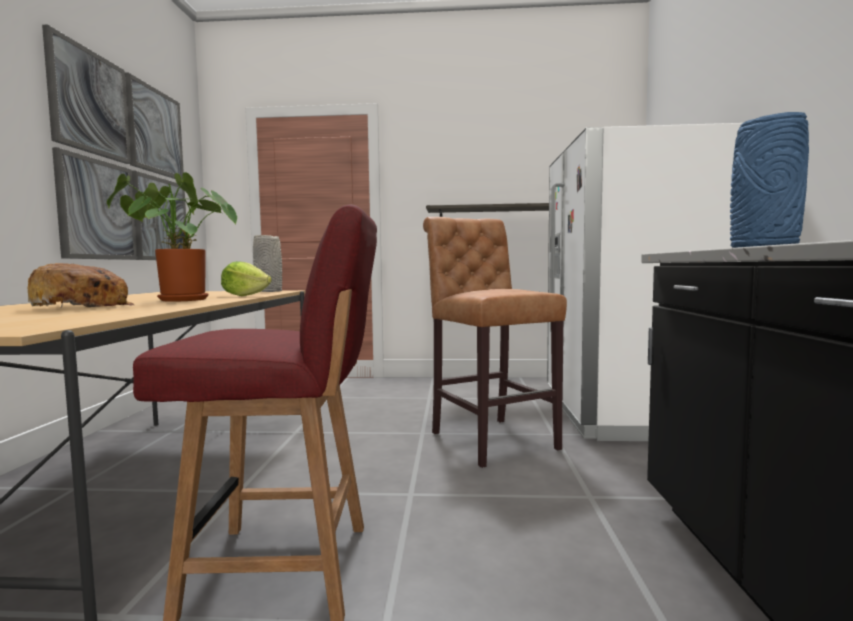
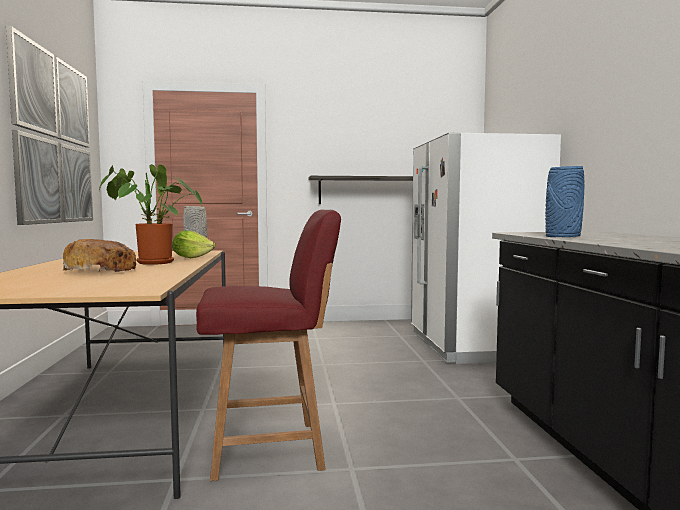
camera: 10 degrees left, 0 degrees up
brown stool [423,217,567,468] -> none

